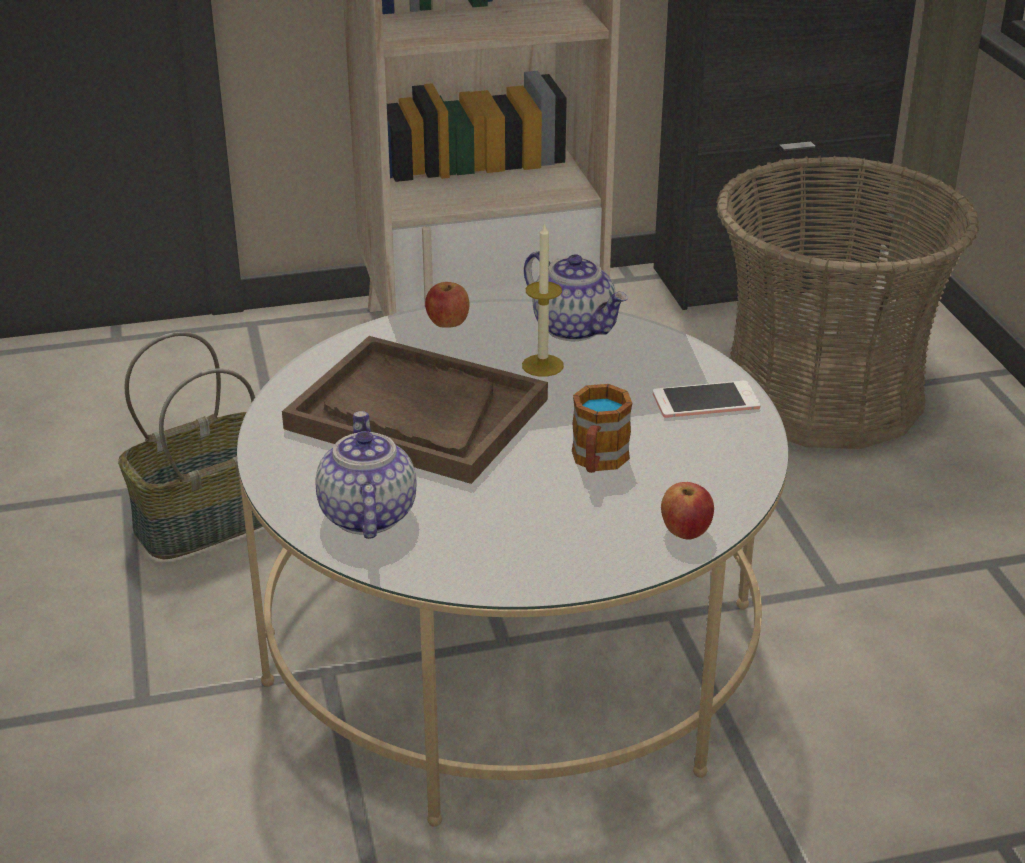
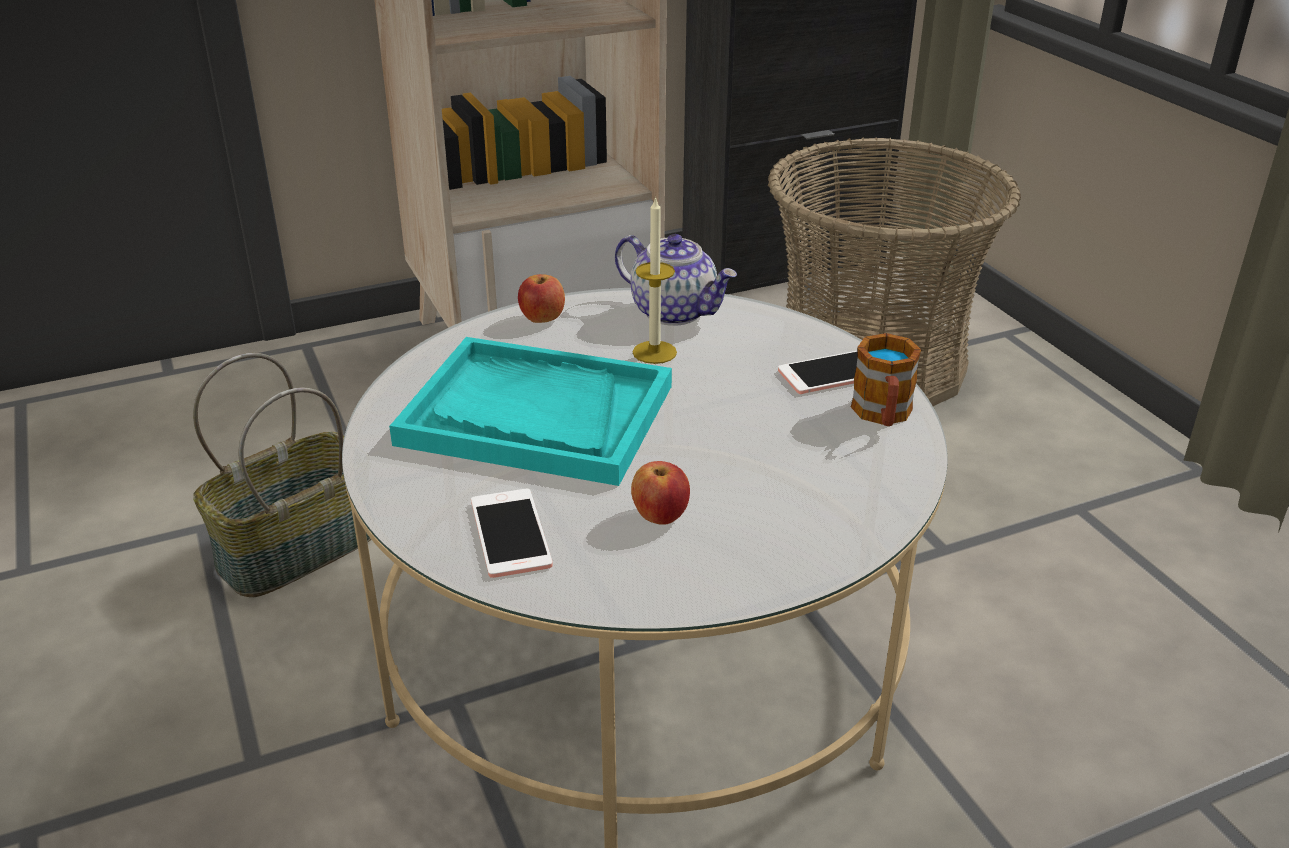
camera: 10 degrees left, 0 degrees up
brown tray [282,336,548,484] -> turquoise tray [389,337,672,486]
teapot [315,411,417,539] -> phone [471,489,553,578]
mug [572,384,632,473] -> mug moved to [851,333,921,426]
apple [661,482,714,540] -> apple moved to [631,461,690,525]

